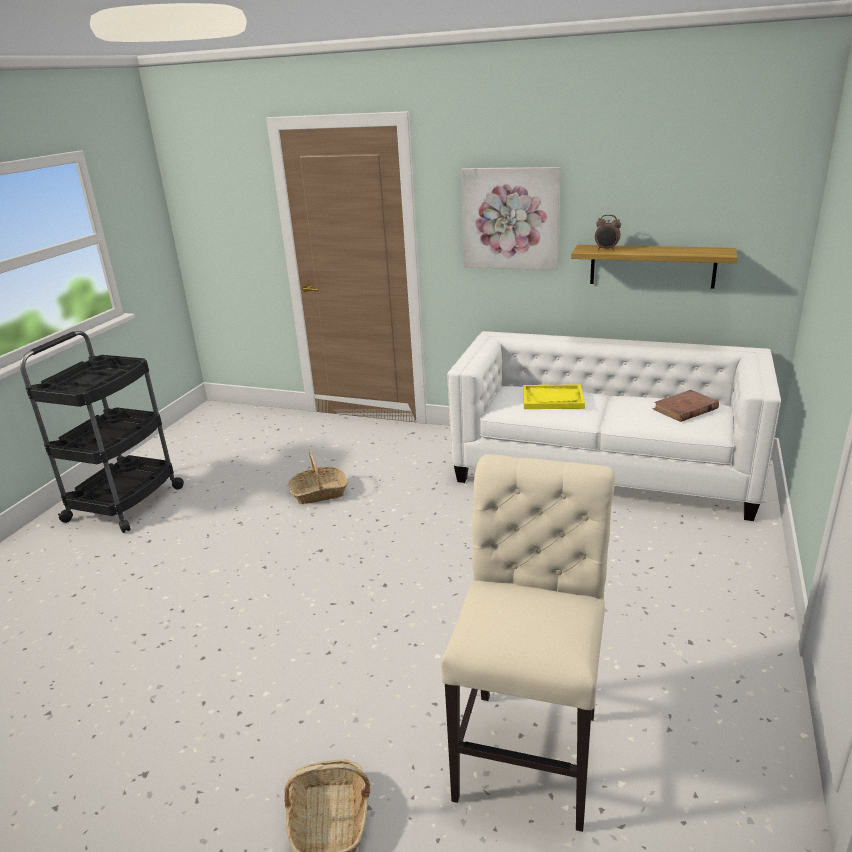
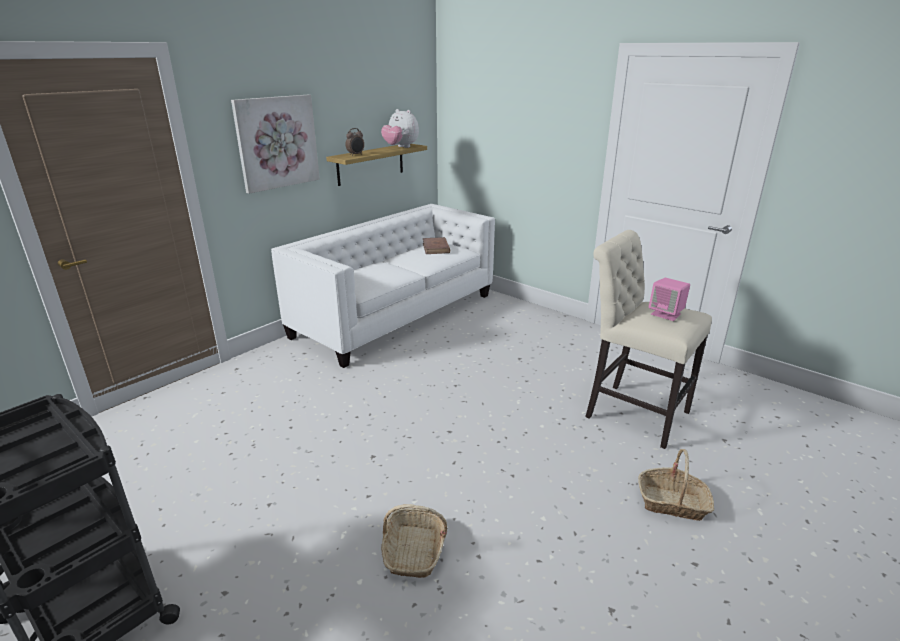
camera: 70 degrees left, 0 degrees up
basket [289,449,348,504] -> basket moved to [381,504,447,578]
yellow tray [523,384,585,409] -> none
none -> plush toy [381,109,419,148]
none -> pink speaker [649,278,690,321]

